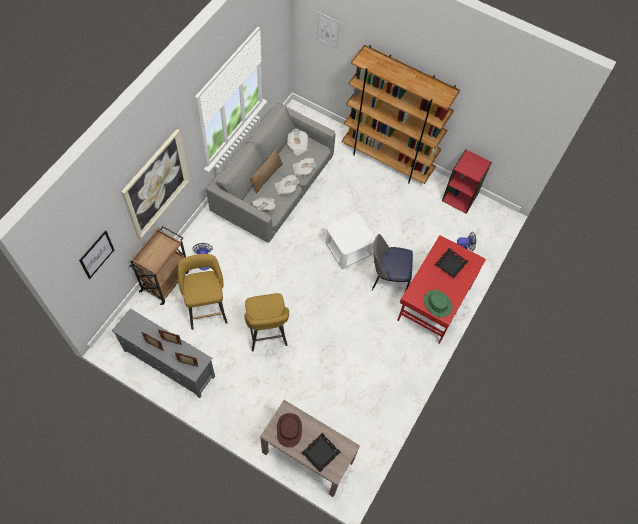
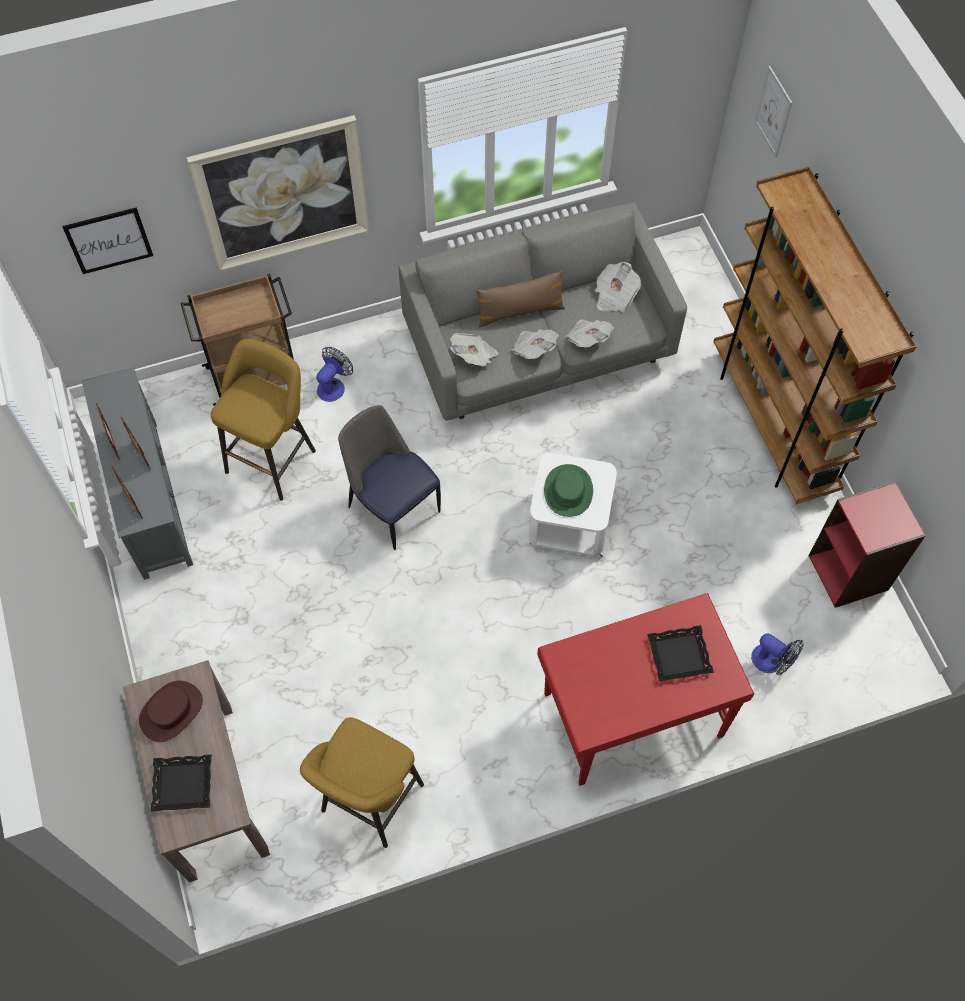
camera: 45 degrees right, 0 degrees up
yellow stool [244,293,289,352] -> yellow stool moved to [300,717,424,848]
chair [372,234,413,291] -> chair moved to [338,405,441,550]
green hat [424,290,453,317] -> green hat moved to [544,464,593,517]

